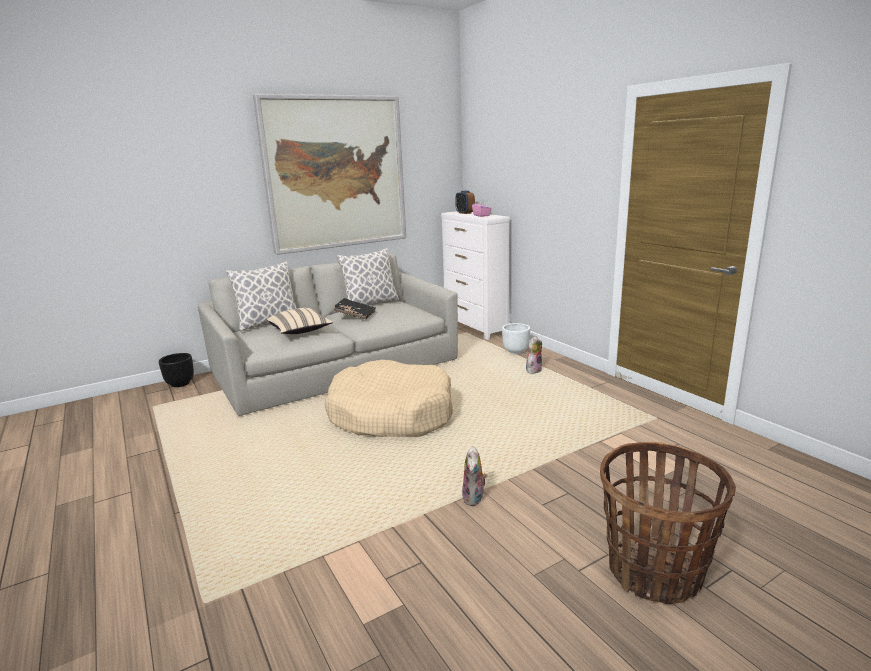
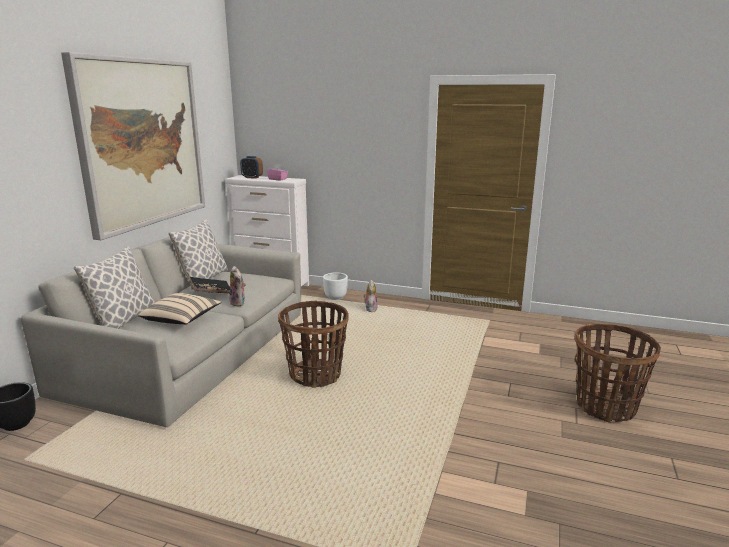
camera: 40 degrees left, 0 degrees up
beige dog bed [325,360,453,437] -> basket [278,300,349,388]
plush toy [462,446,488,506] -> plush toy moved to [229,266,246,306]

